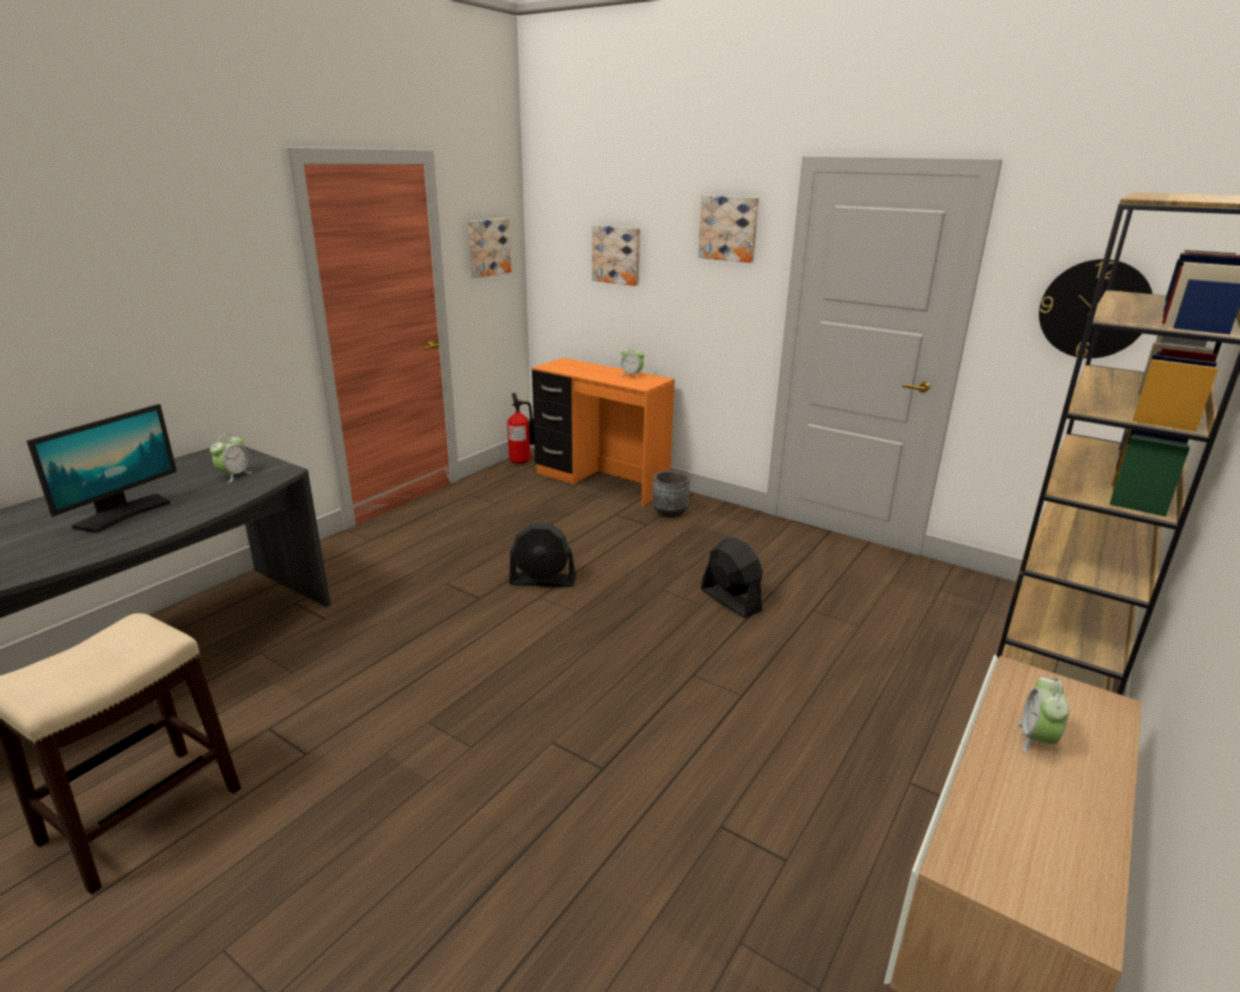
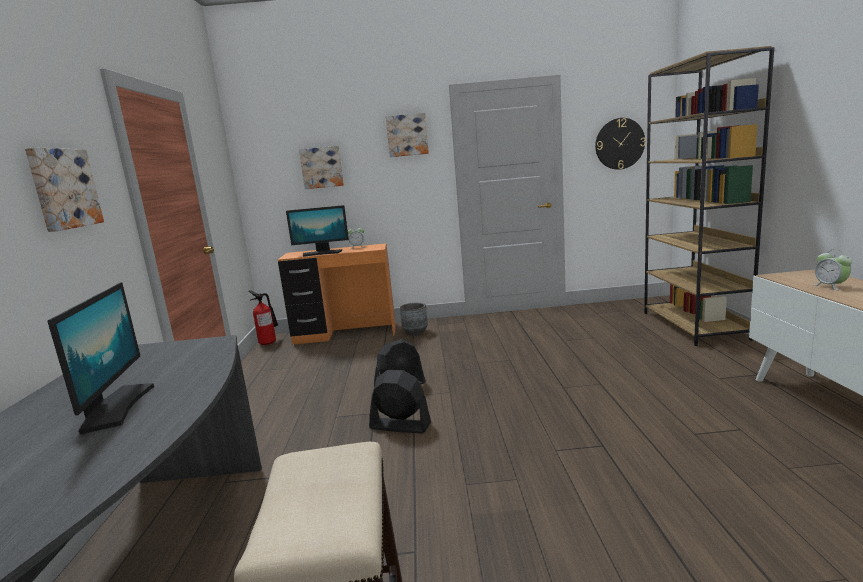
camera: 35 degrees left, 10 degrees down
alarm clock [210,434,252,483] -> none
picture [468,218,512,278] -> picture moved to [25,147,104,232]
black fan [701,537,763,618] -> black fan moved to [369,370,431,433]
none -> monitor [286,205,349,257]

